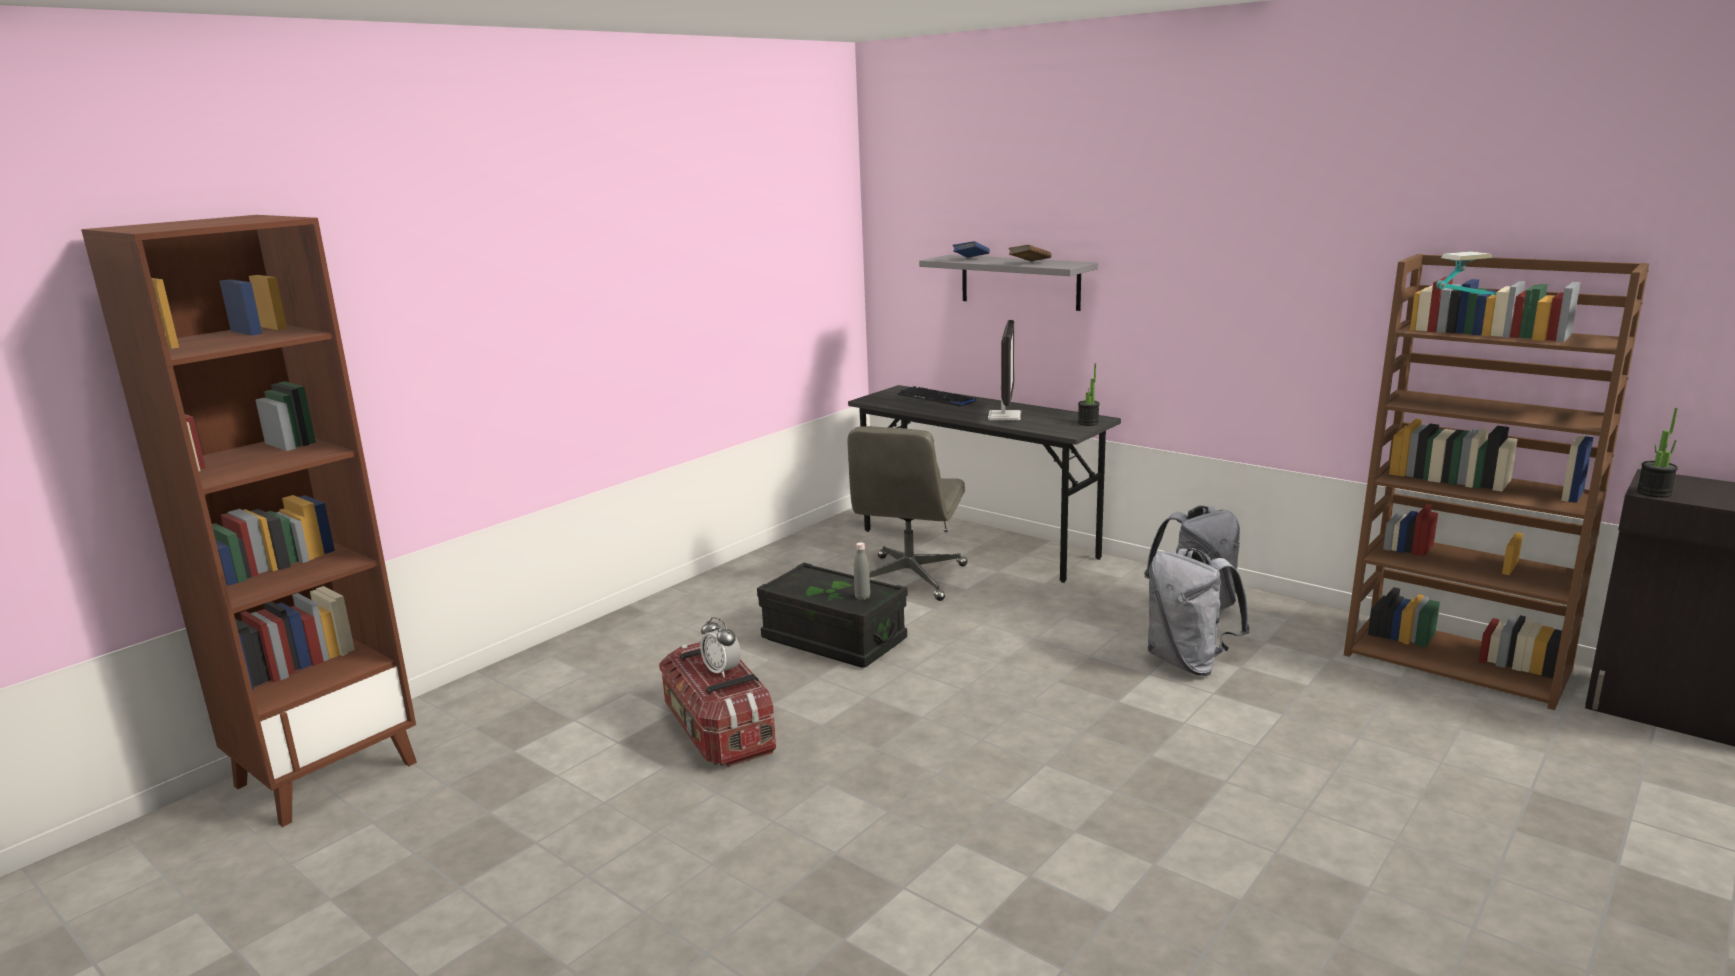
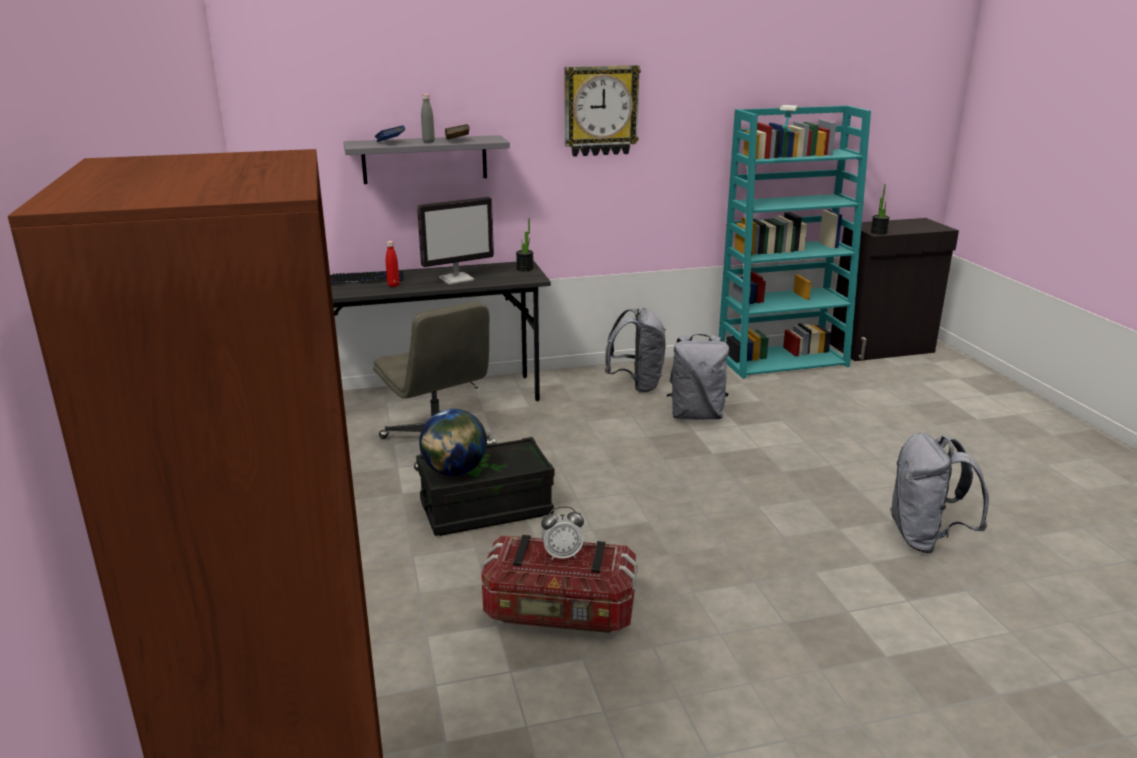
camera: 55 degrees left, 5 degrees up
grey bottle [854,542,870,600] -> grey bottle moved to [421,94,435,143]
monitor [988,320,1022,420] -> monitor turned 105 degrees clockwise [417,197,494,284]
brown bookcase [1344,254,1649,710] -> turquoise bookcase [719,105,871,379]
none -> red bottle [386,241,399,287]
none -> globe [419,409,487,476]
none -> wall clock [564,65,641,157]
none -> grey backpack [890,433,989,554]

